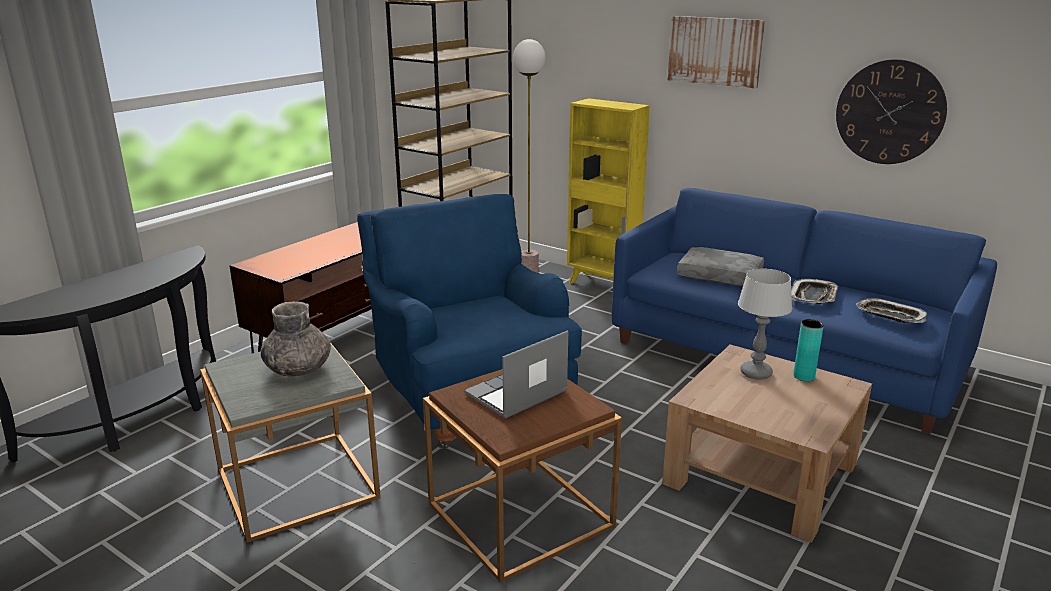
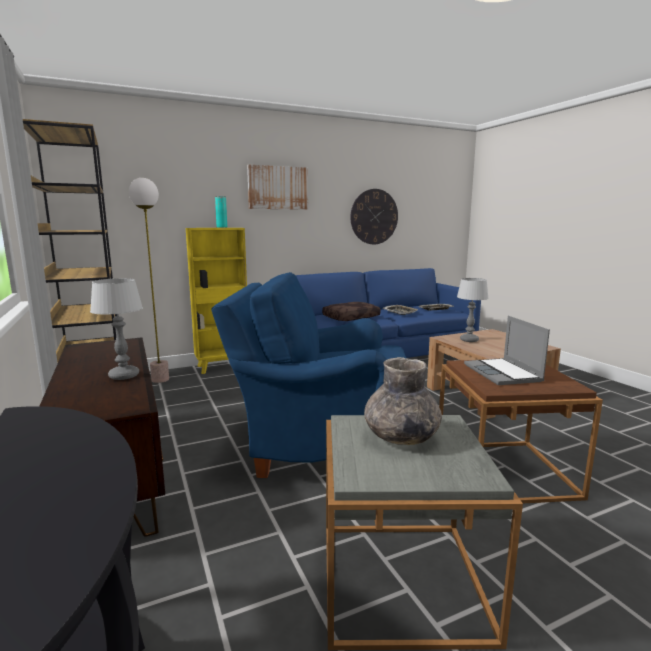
camera: 60 degrees left, 10 degrees down
grey pillow [677,247,764,286] -> brown pillow [322,302,381,321]
turquoise vase [793,319,824,381] -> turquoise vase moved to [215,196,227,228]
none -> table lamp [90,278,143,380]

